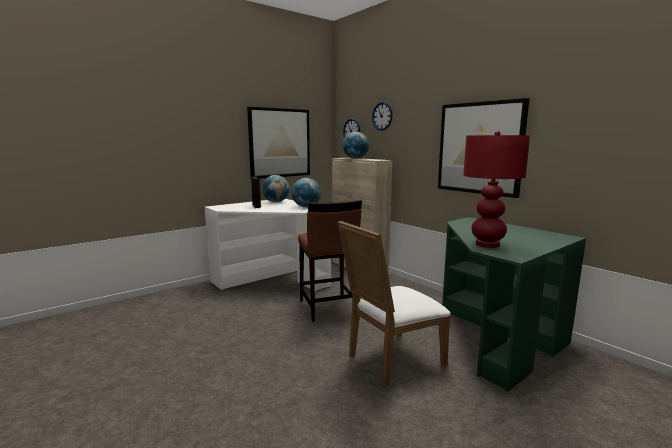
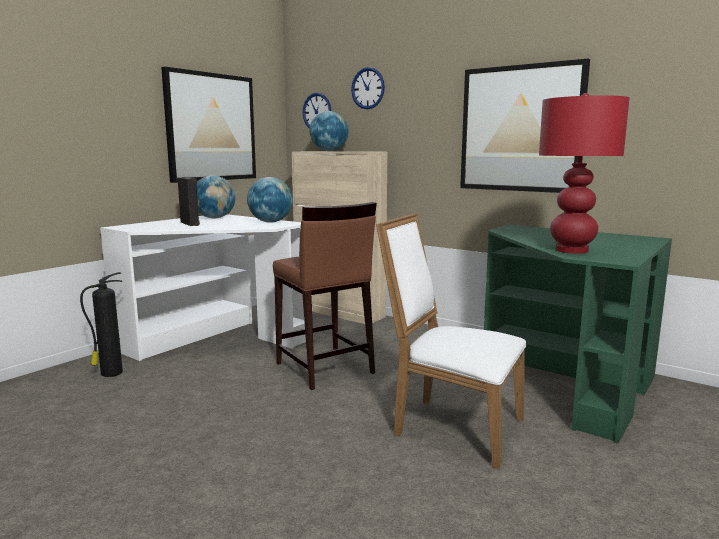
camera: 15 degrees left, 0 degrees up
white chair [338,221,451,386] -> white chair turned 75 degrees clockwise [376,213,526,469]
none -> fire extinguisher [80,272,123,377]

